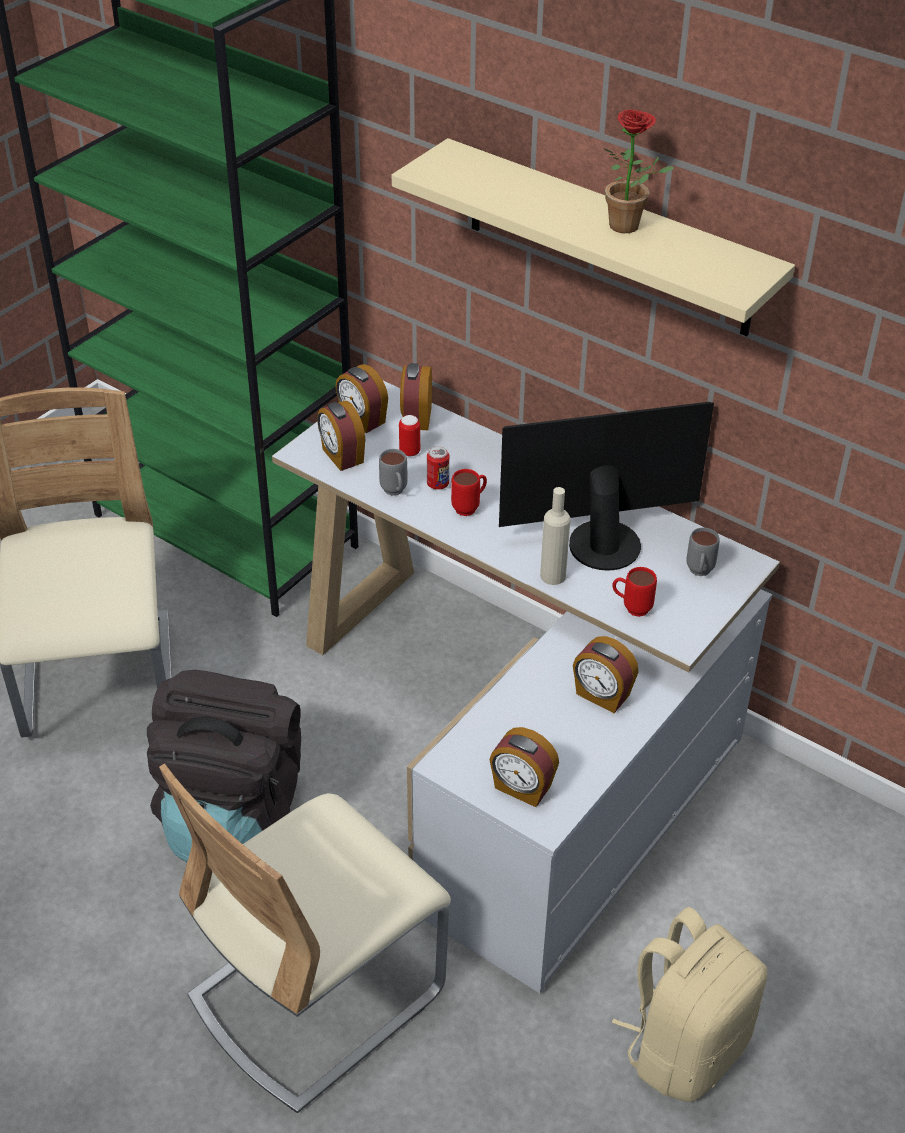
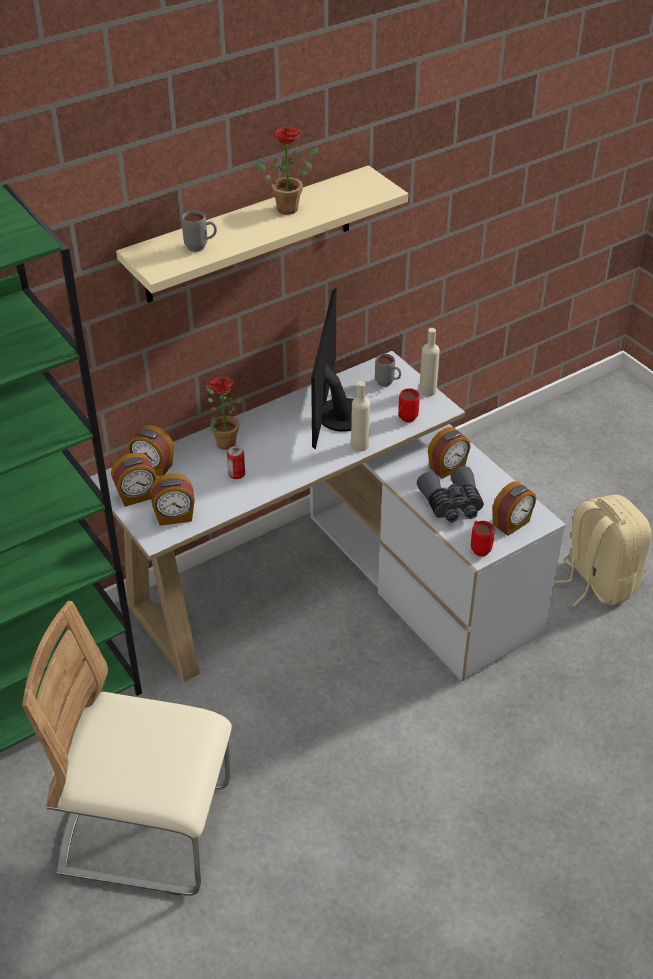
camera: 70 degrees left, 0 degrees up
black backpack [147,670,301,862] -> none
beige chair [159,764,451,1113] -> none
grey mug [379,449,408,496] -> grey mug moved to [182,210,217,252]
can [399,415,420,456] -> none
red mug [451,469,487,516] -> red mug moved to [471,521,495,557]
none -> potted plant [206,377,242,450]
none -> grey binoculars [417,466,484,522]
none -> beige bottle [419,328,440,397]

